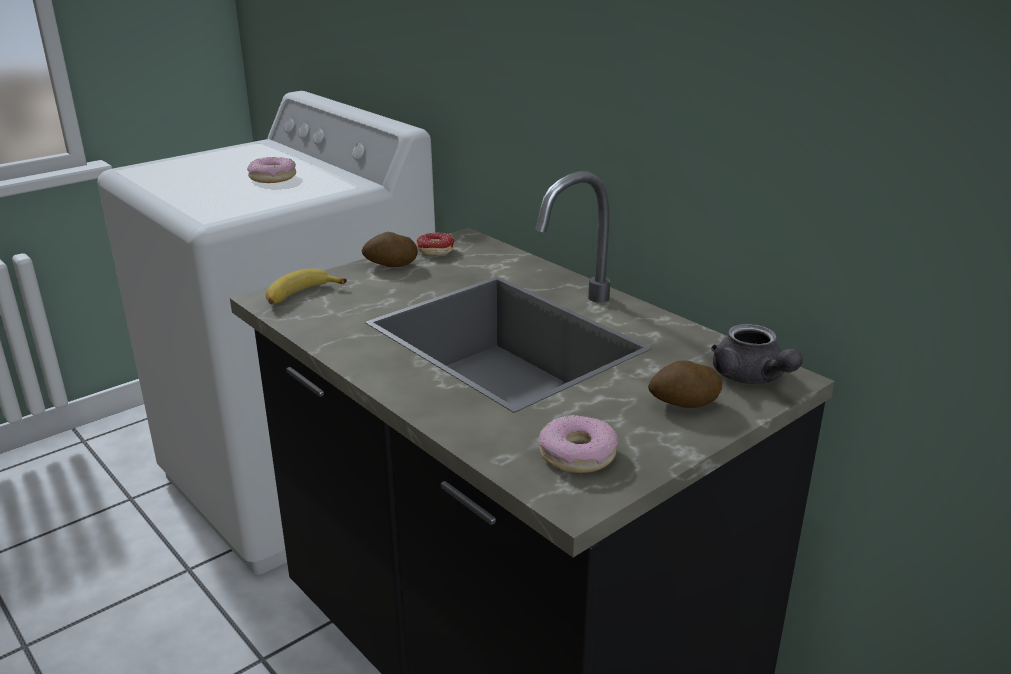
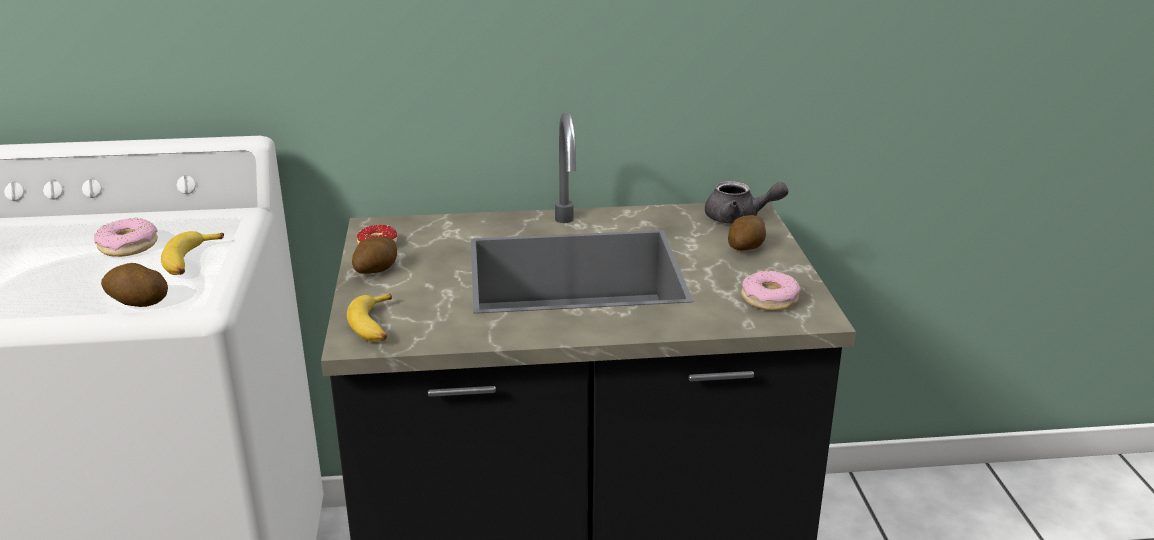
camera: 55 degrees left, 0 degrees up
none -> potato [101,263,168,307]
none -> banana [161,231,224,275]

